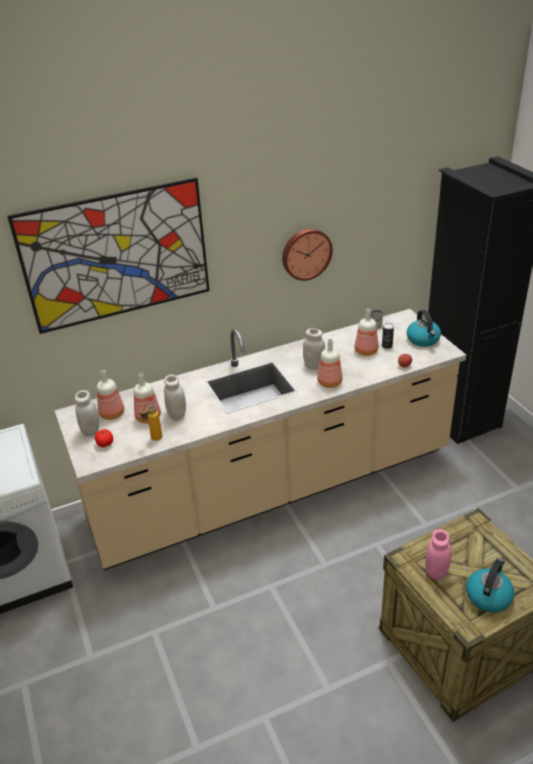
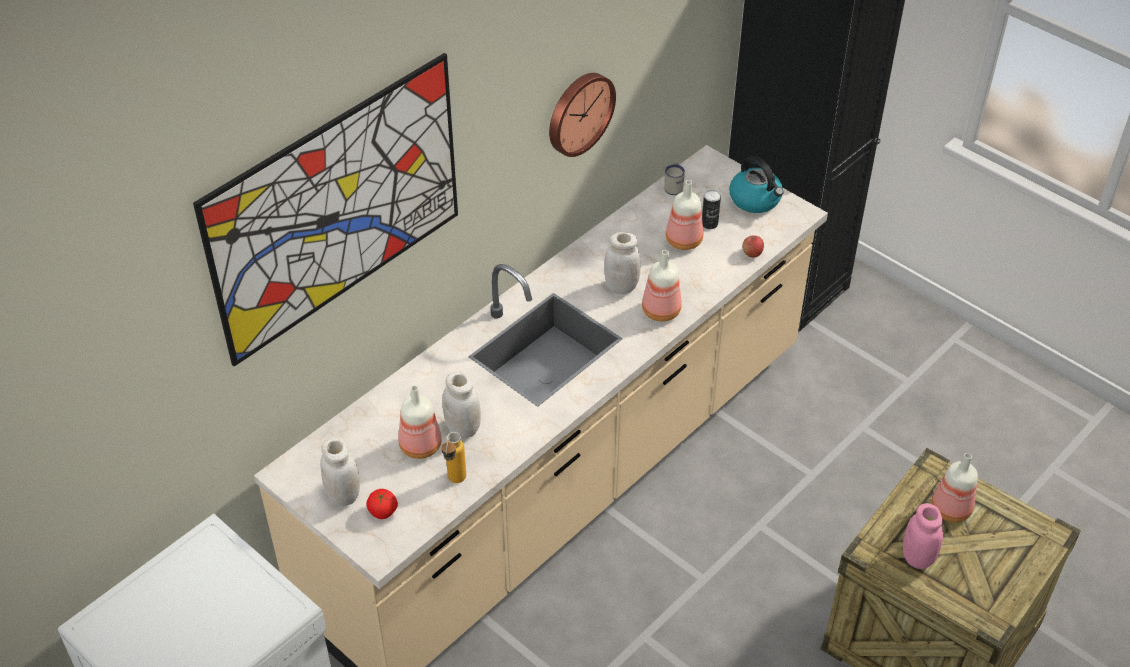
camera: 25 degrees left, 10 degrees up
bottle [97,370,124,420] -> bottle moved to [932,453,978,522]
kettle [466,558,515,612] -> none

